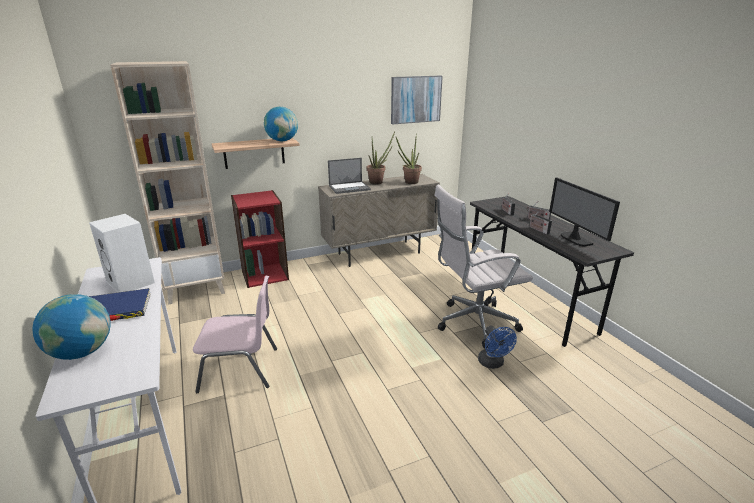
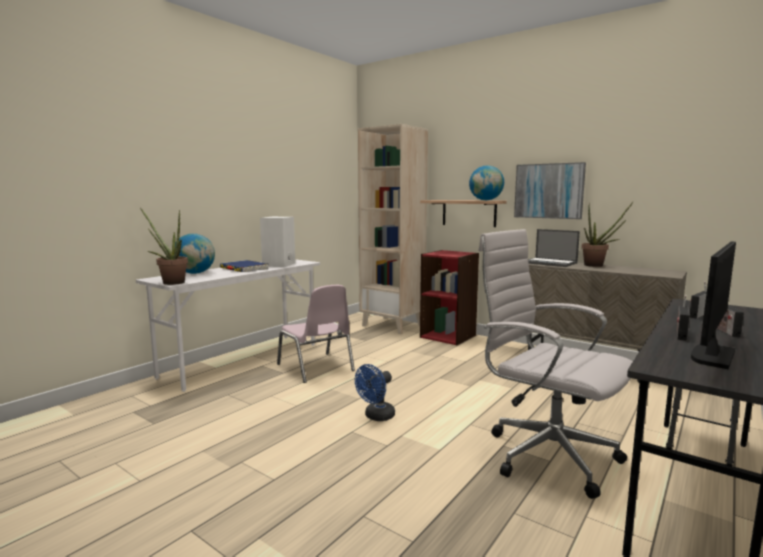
camera: 60 degrees right, 15 degrees down
picture [391,76,443,124] -> picture moved to [514,162,586,219]
potted plant [396,137,422,184] -> potted plant moved to [140,208,188,285]
blue fan [478,326,517,369] -> blue fan moved to [355,364,395,421]

